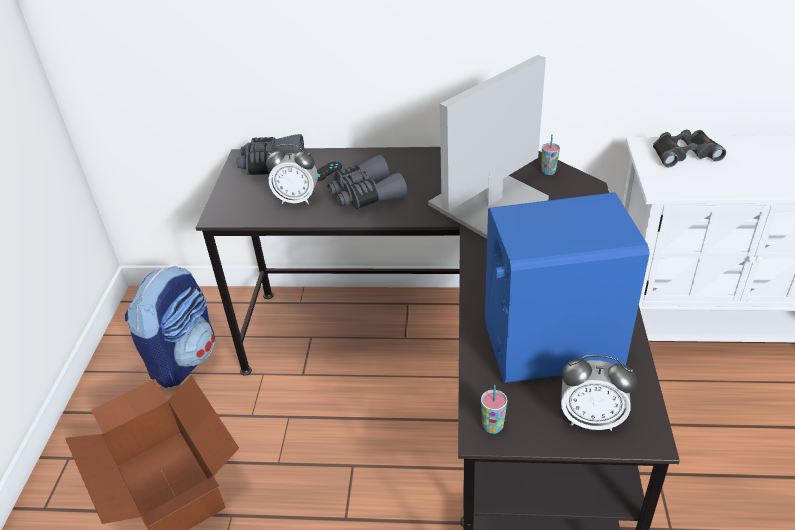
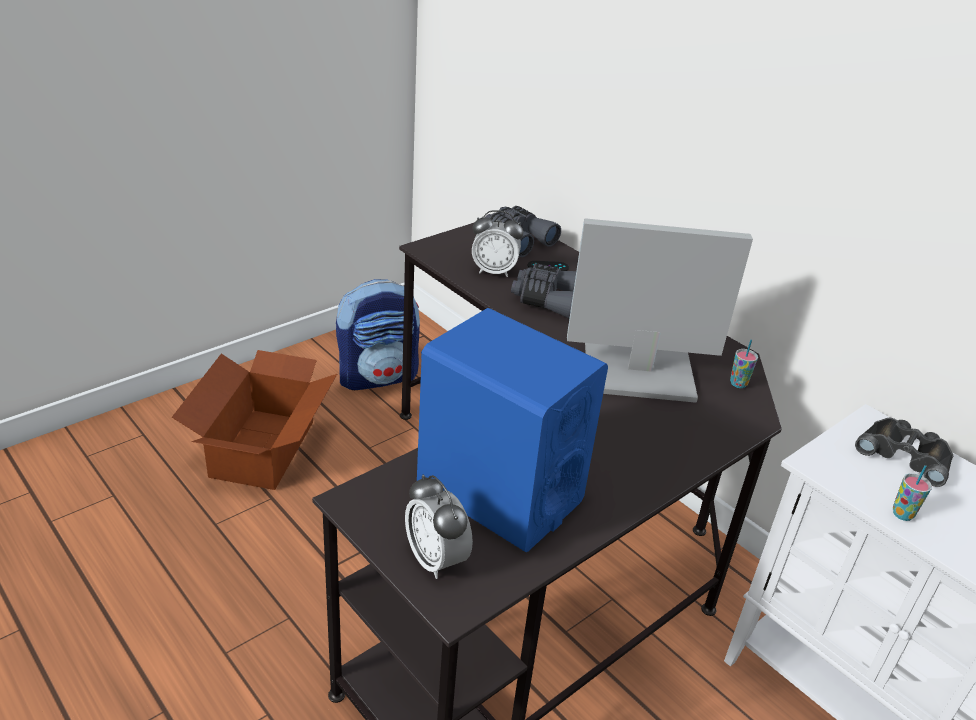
camera: 40 degrees right, 5 degrees down
alarm clock [266,144,318,204] -> alarm clock turned 45 degrees counterclockwise [472,210,523,277]
cup [481,385,507,434] -> cup moved to [893,465,932,521]

